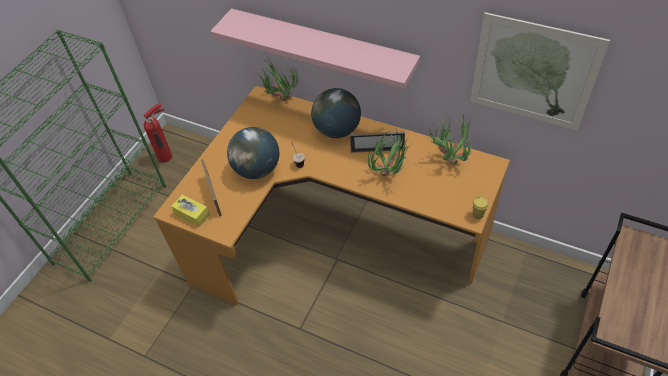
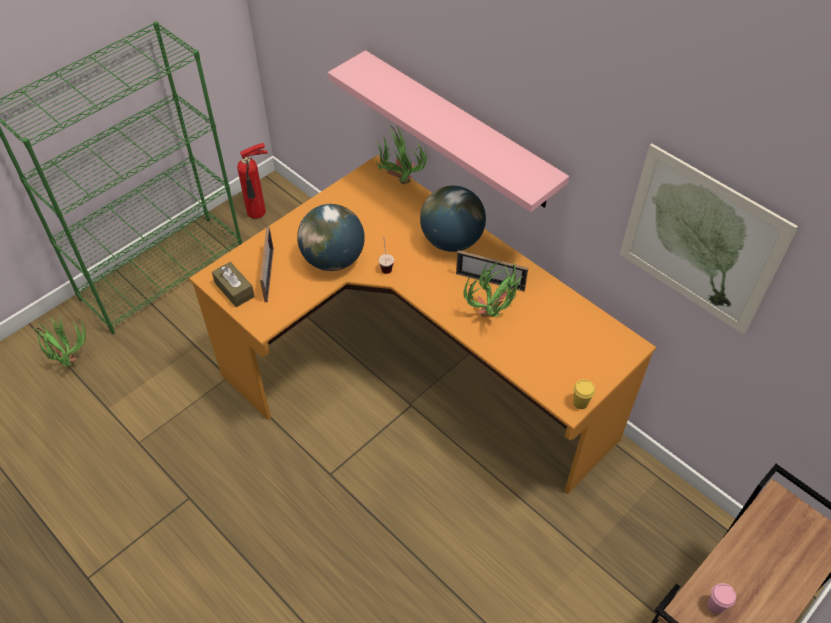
camera: 15 degrees right, 0 degrees up
yellow tissue box [171,194,210,227] -> brown tissue box [212,262,255,307]
potted plant [429,115,471,165] -> potted plant moved to [32,315,86,367]
none -> pink cup [707,583,736,614]

